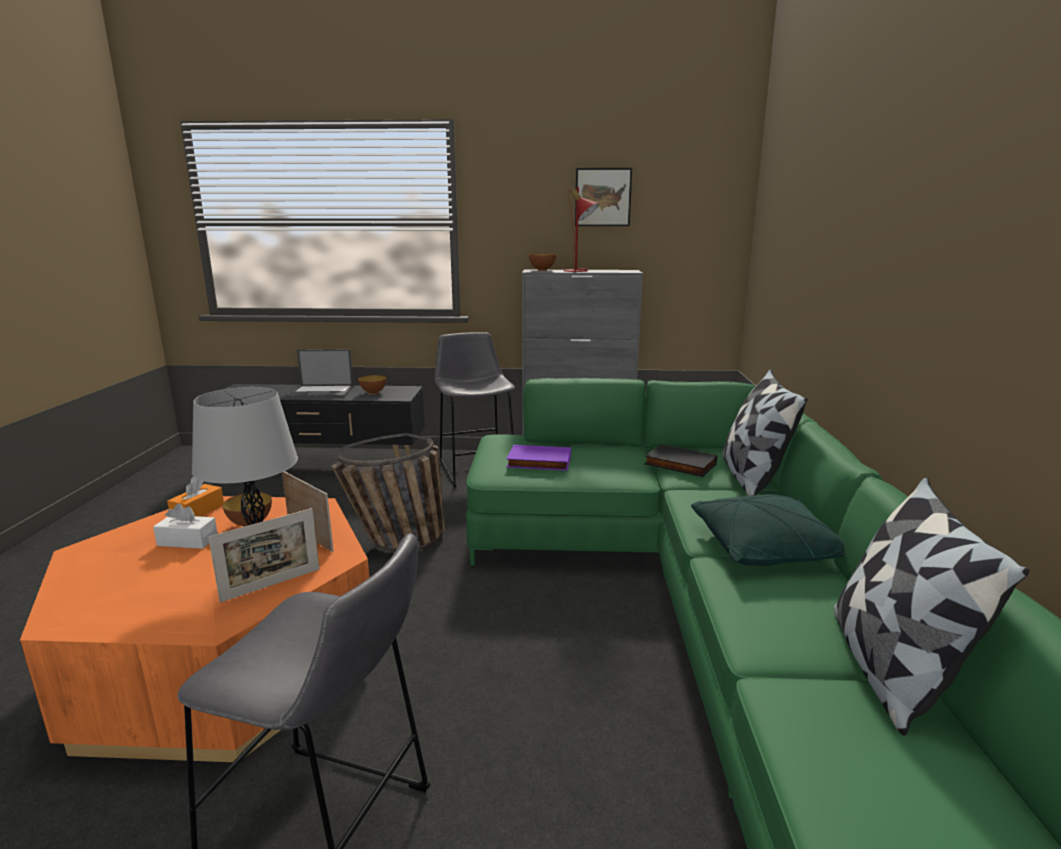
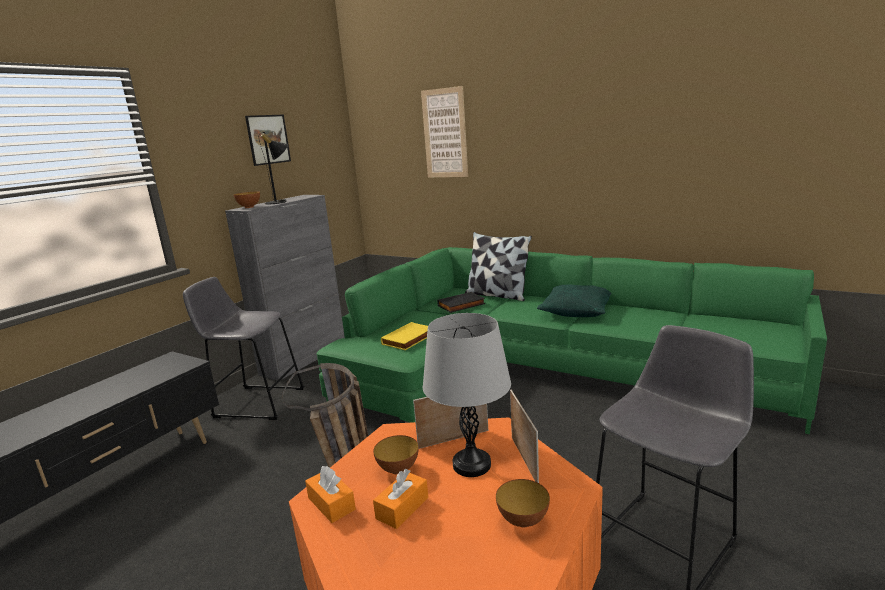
camera: 60 degrees left, 0 degrees up
white tissue box [153,503,218,549] -> orange tissue box [373,469,428,529]
laptop [288,349,354,399] -> none
bowl [358,375,386,394] -> bowl moved to [496,479,550,527]
purple book [506,445,571,471] -> yellow book [381,322,428,350]
red table lamp [564,187,599,272] -> black table lamp [259,132,288,204]
pillow [834,477,1030,736] -> none
none -> picture [421,86,468,178]

